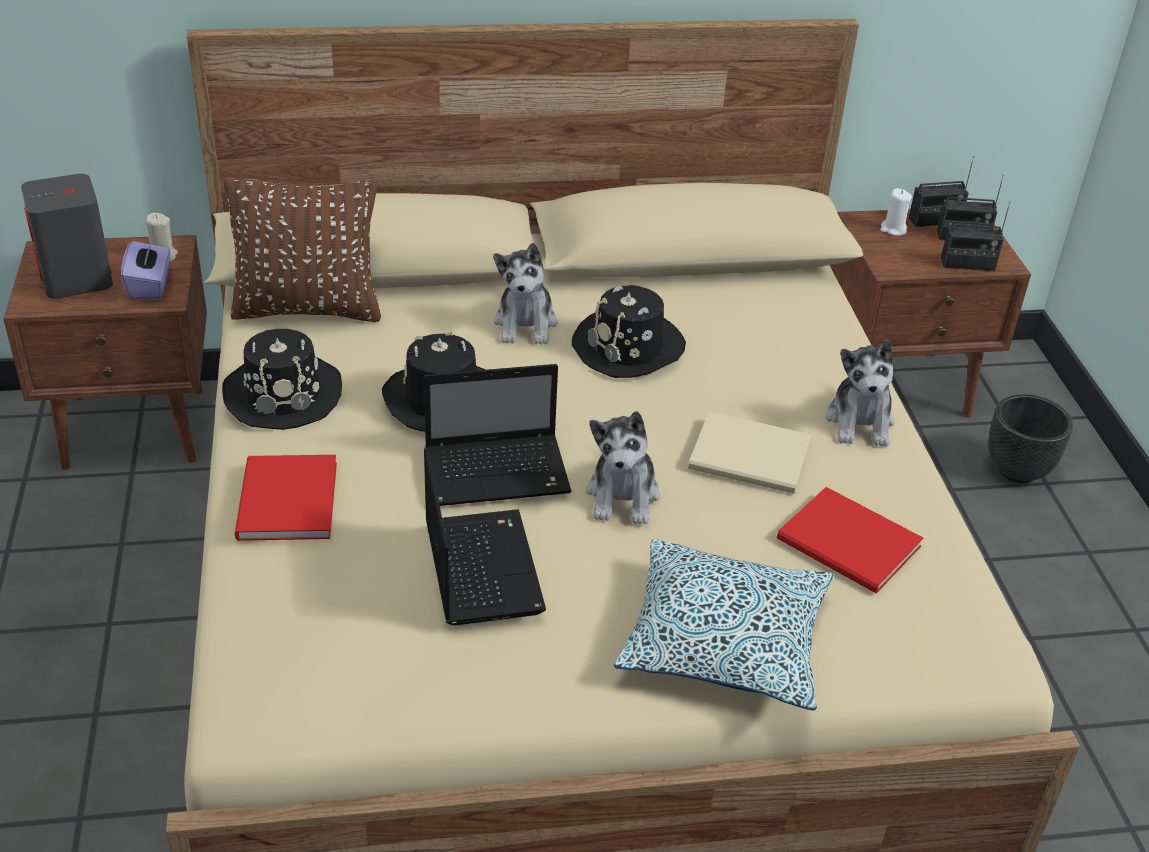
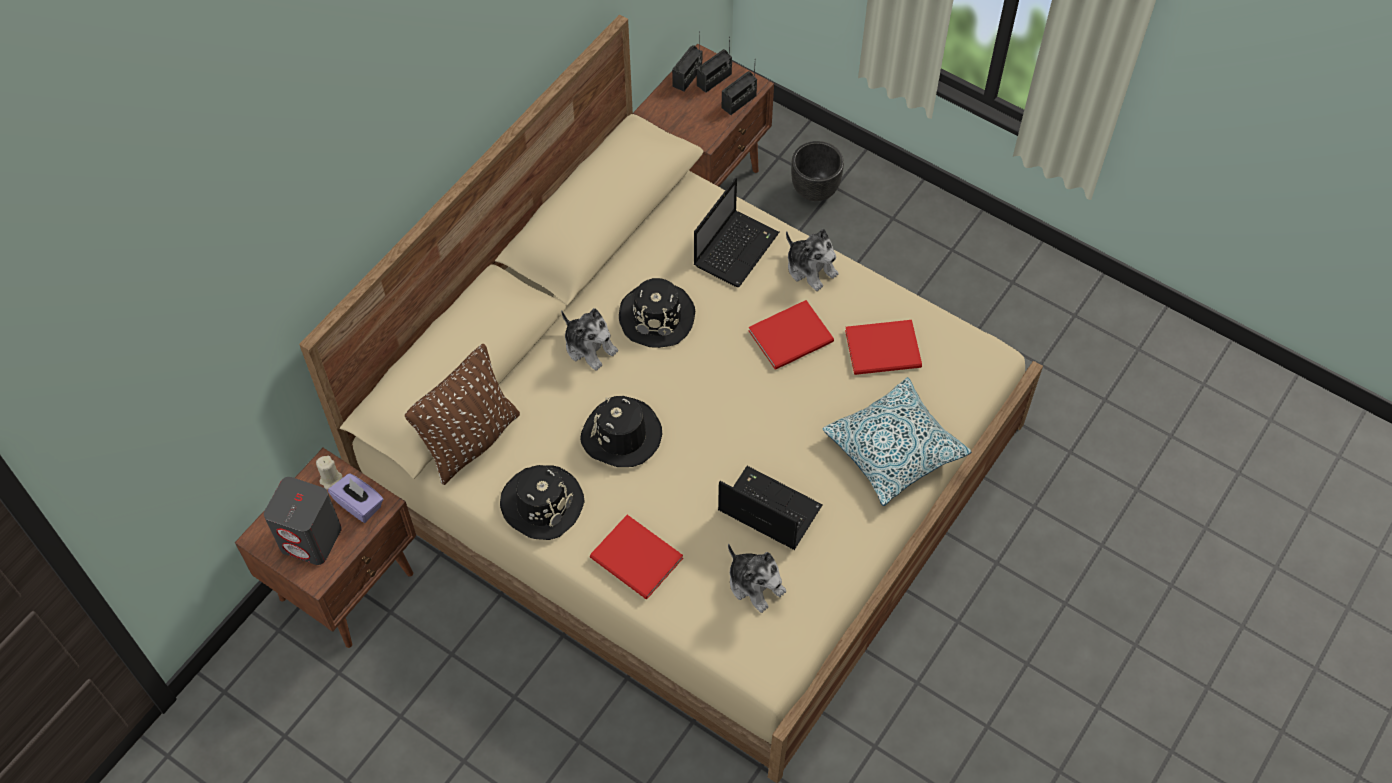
camera: 45 degrees left, 20 degrees up
laptop [424,364,572,506] -> laptop moved to [694,178,780,287]
plush toy [586,411,660,524] -> plush toy moved to [728,544,786,613]
beige book [688,411,811,494] -> red book [748,300,834,370]
white candle [880,188,912,236] -> none

